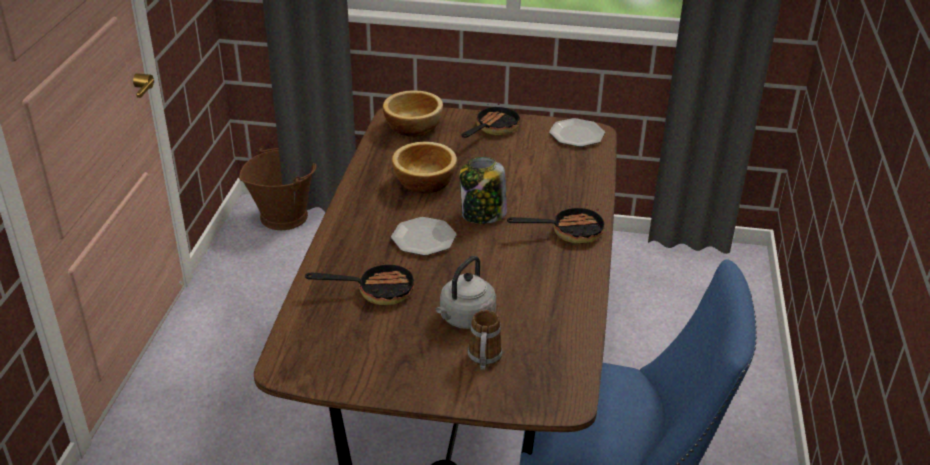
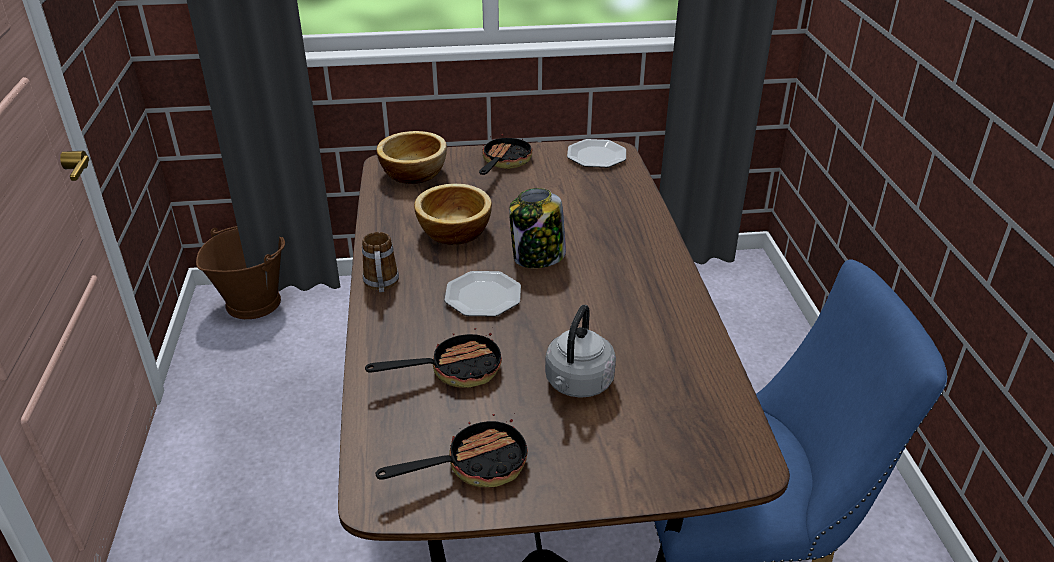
camera: 15 degrees left, 0 degrees up
mug [468,310,502,370] -> mug moved to [362,232,399,292]
frying pan [507,204,604,244] -> frying pan moved to [375,413,528,488]

